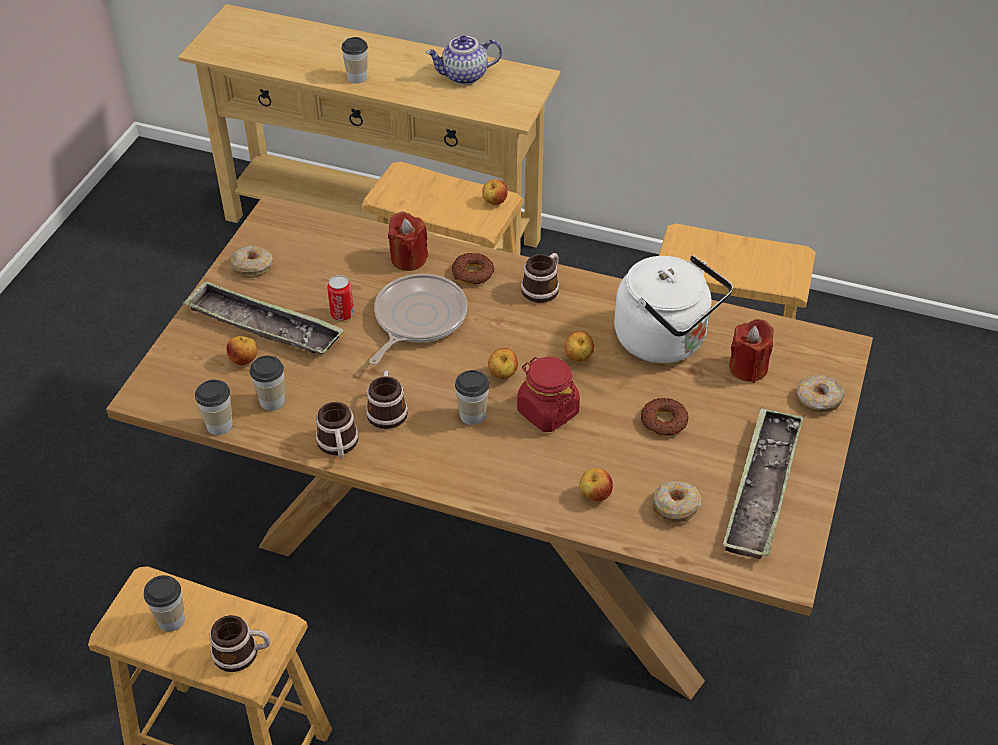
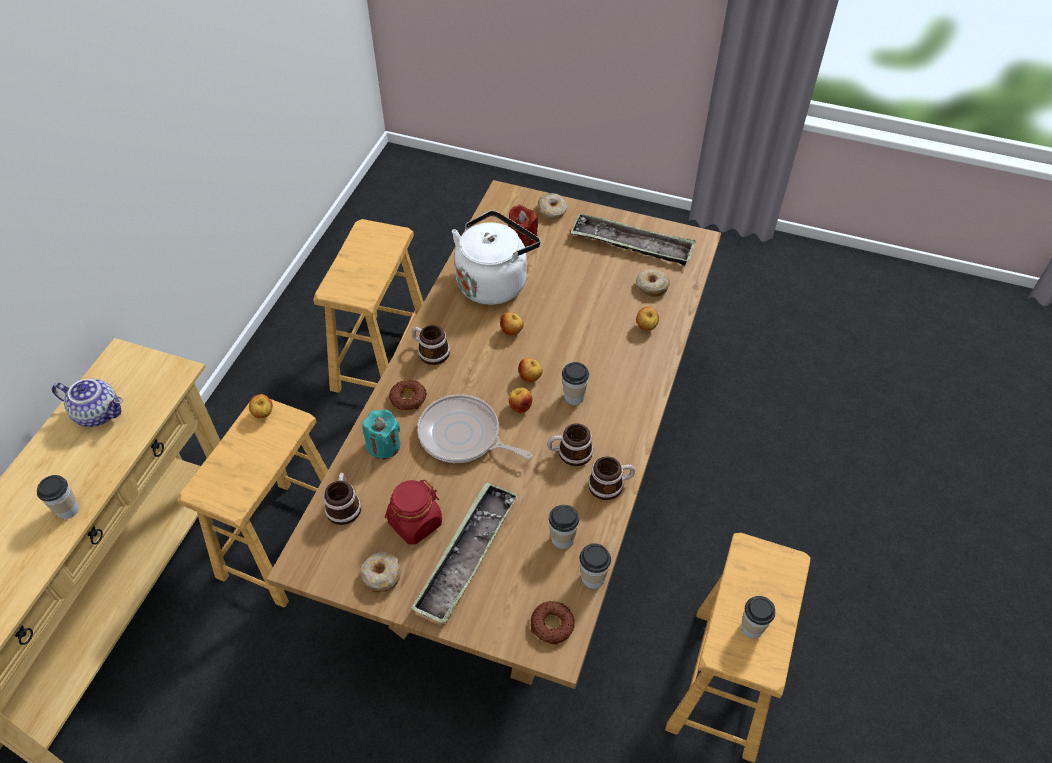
camera: 90 degrees left, 5 degrees up
mug [210,615,271,672] -> mug moved to [323,473,361,525]
apple [226,336,257,365] -> apple moved to [509,388,533,413]
can [327,275,354,321] -> none
red candle [388,211,428,271] -> turquoise candle [362,409,400,459]
teapot [426,36,502,85] -> teapot turned 60 degrees counterclockwise [52,379,123,427]
red jar [517,357,580,432] -> red jar moved to [385,480,442,545]
donut [641,398,688,436] -> donut moved to [531,601,575,644]

